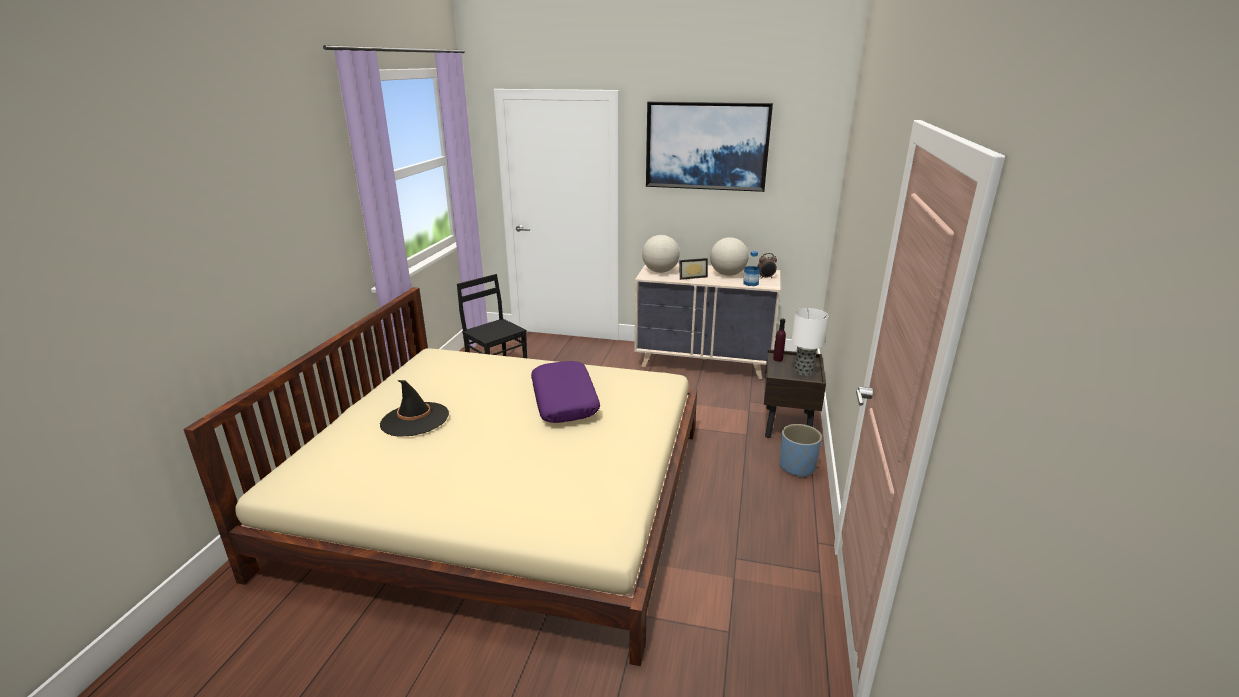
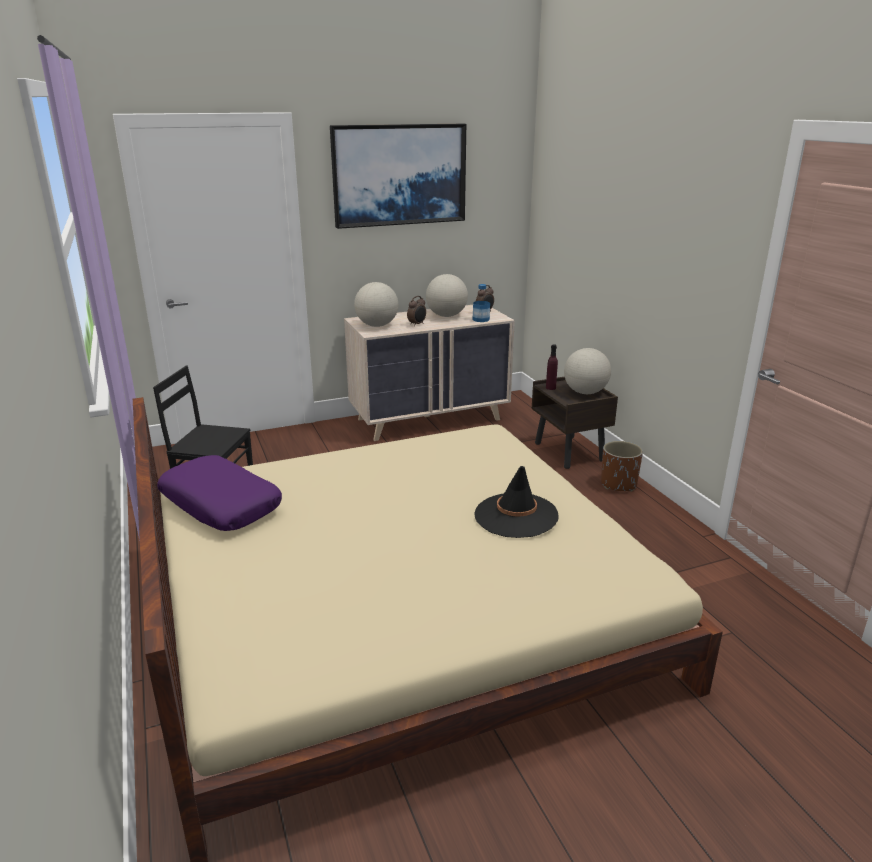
camera: 35 degrees left, 0 degrees up
black hat [380,380,449,437] -> black hat moved to [475,466,559,538]
purple pillow [531,361,600,423] -> purple pillow moved to [157,455,282,531]
picture frame [679,258,708,280] -> alarm clock [407,296,426,326]
blue planter [779,424,822,478] -> brown planter [601,441,643,492]
table lamp [792,308,829,376] -> globe [564,348,611,394]

